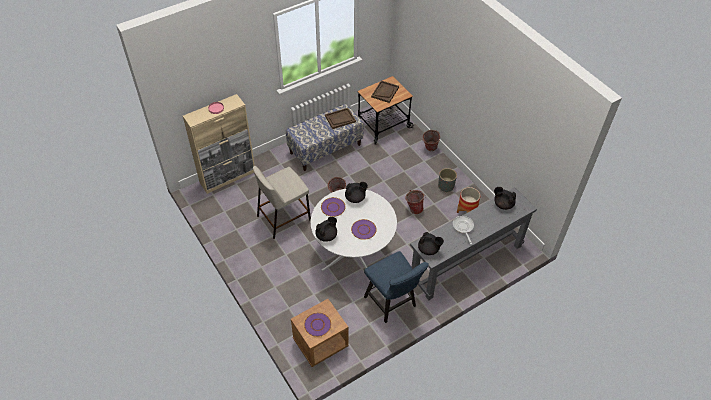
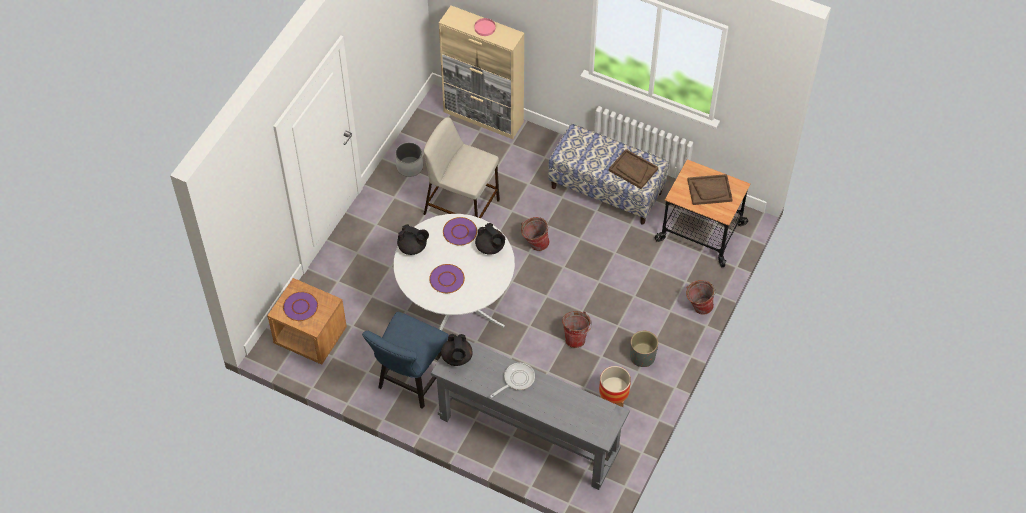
camera: 60 degrees right, 5 degrees up
black teapot [494,187,516,210] -> none
none -> white planter [395,142,423,177]

